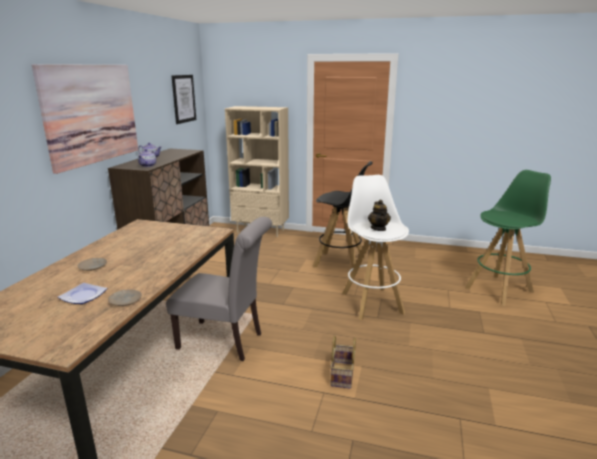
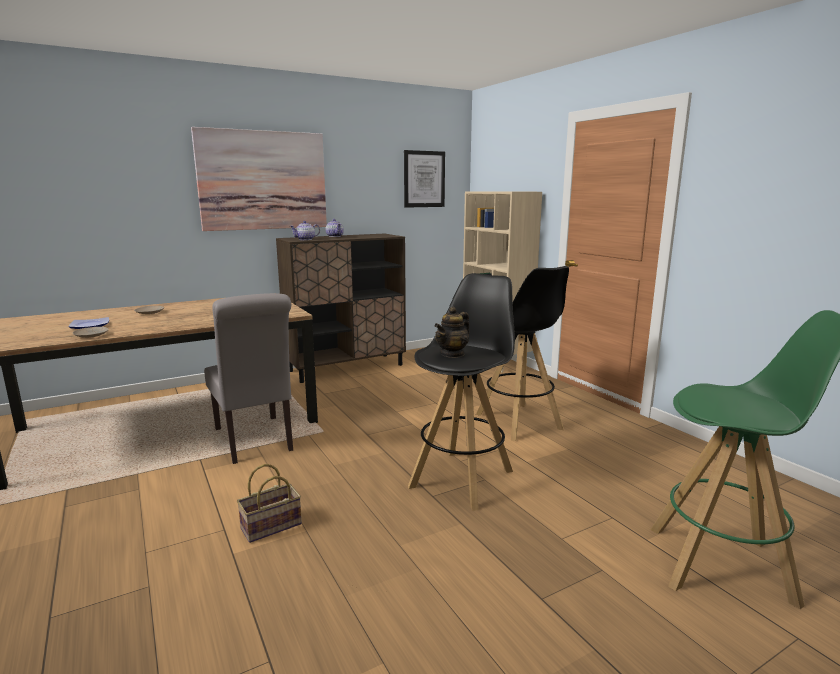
camera: 45 degrees right, 5 degrees down
white stool [342,175,409,320] -> black stool [408,273,515,511]

